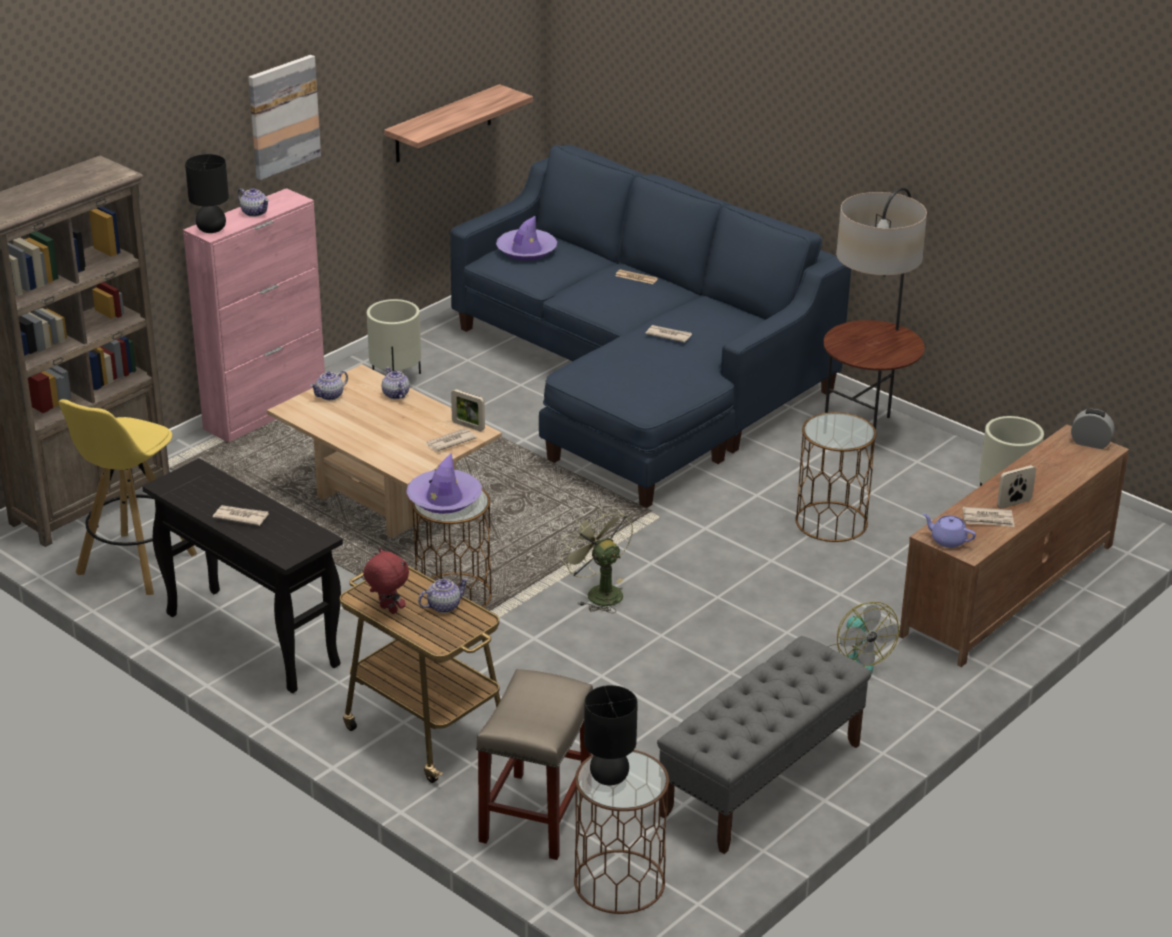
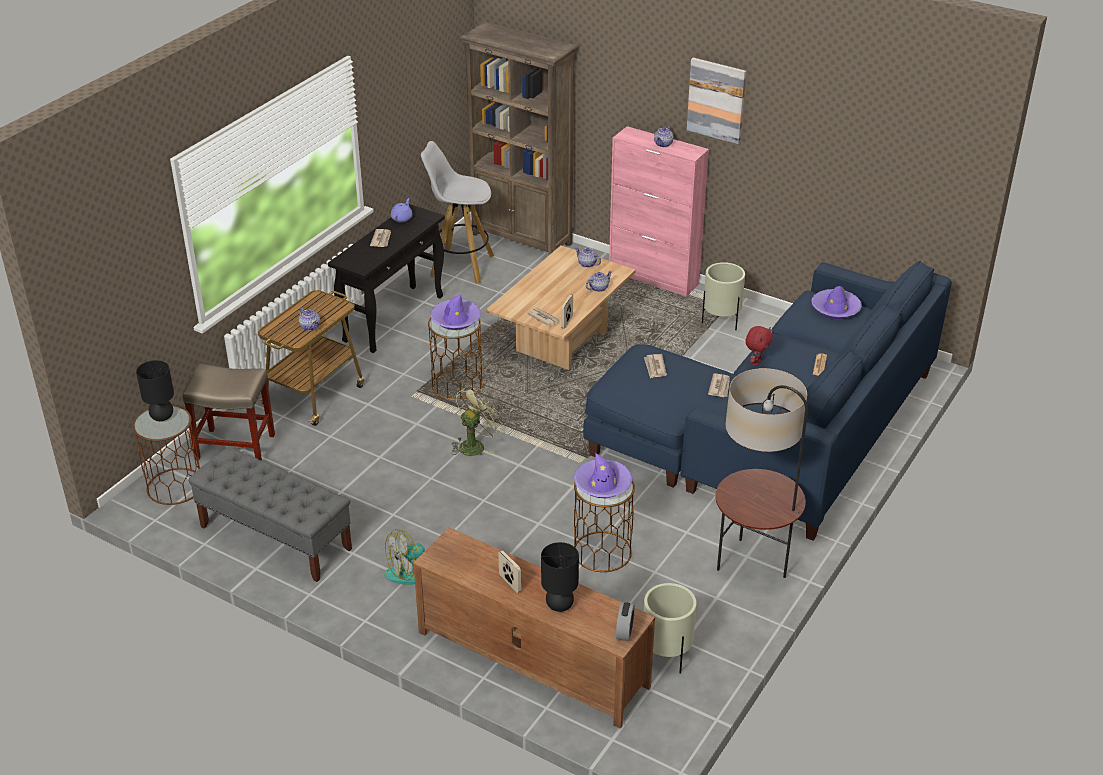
camera: 80 degrees right, 5 degrees up
yellow stool [59,399,197,595] -> white stool [421,141,494,284]
black table lamp [185,154,229,233] -> black table lamp moved to [541,542,579,612]
red plush toy [363,548,409,614] -> red plush toy moved to [745,326,773,366]
shelf [384,84,533,163] -> none
purple teapot [923,513,976,548] -> purple teapot moved to [391,198,412,222]
newspaper [963,507,1015,527] -> newspaper moved to [644,354,667,378]
none -> purple hat [574,453,633,498]

